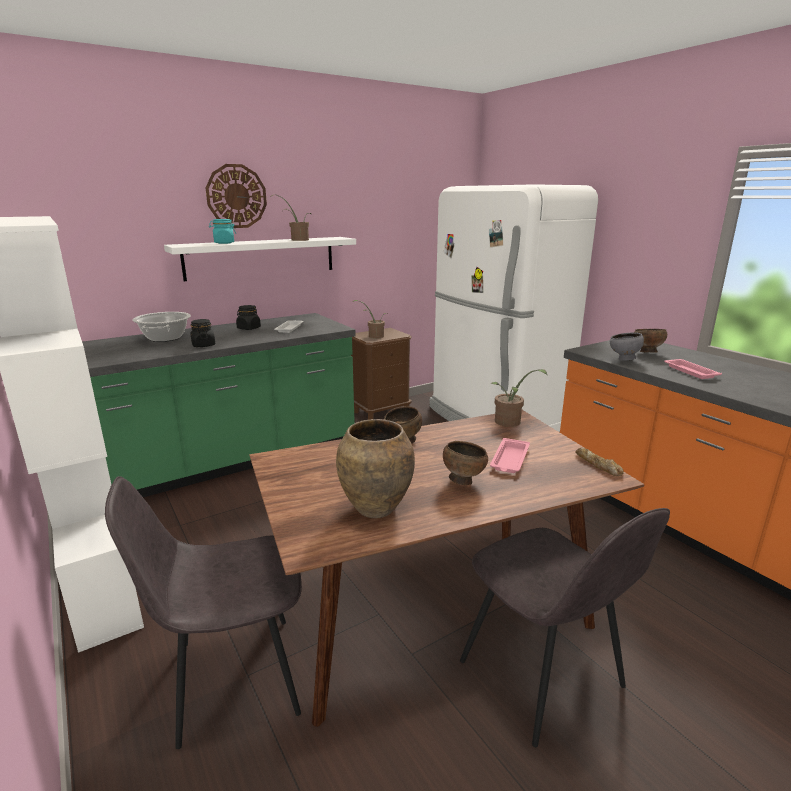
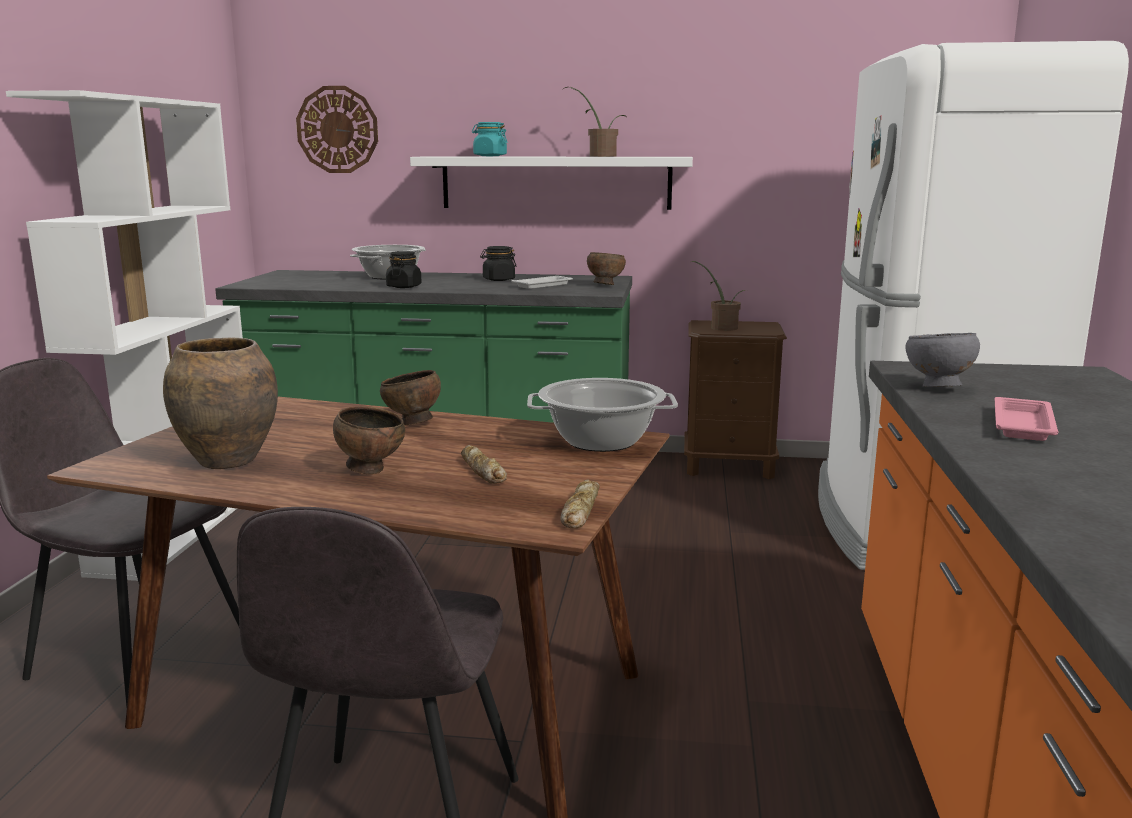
camera: 40 degrees right, 5 degrees down
wall clock [206,164,267,228] -> wall clock moved to [296,86,378,173]
potted plant [490,369,547,427] -> cooking pot [527,378,678,452]
pink tray [490,438,530,473] -> bread [461,445,507,484]
brown bowl [634,329,667,353] -> brown bowl moved to [587,252,626,285]

